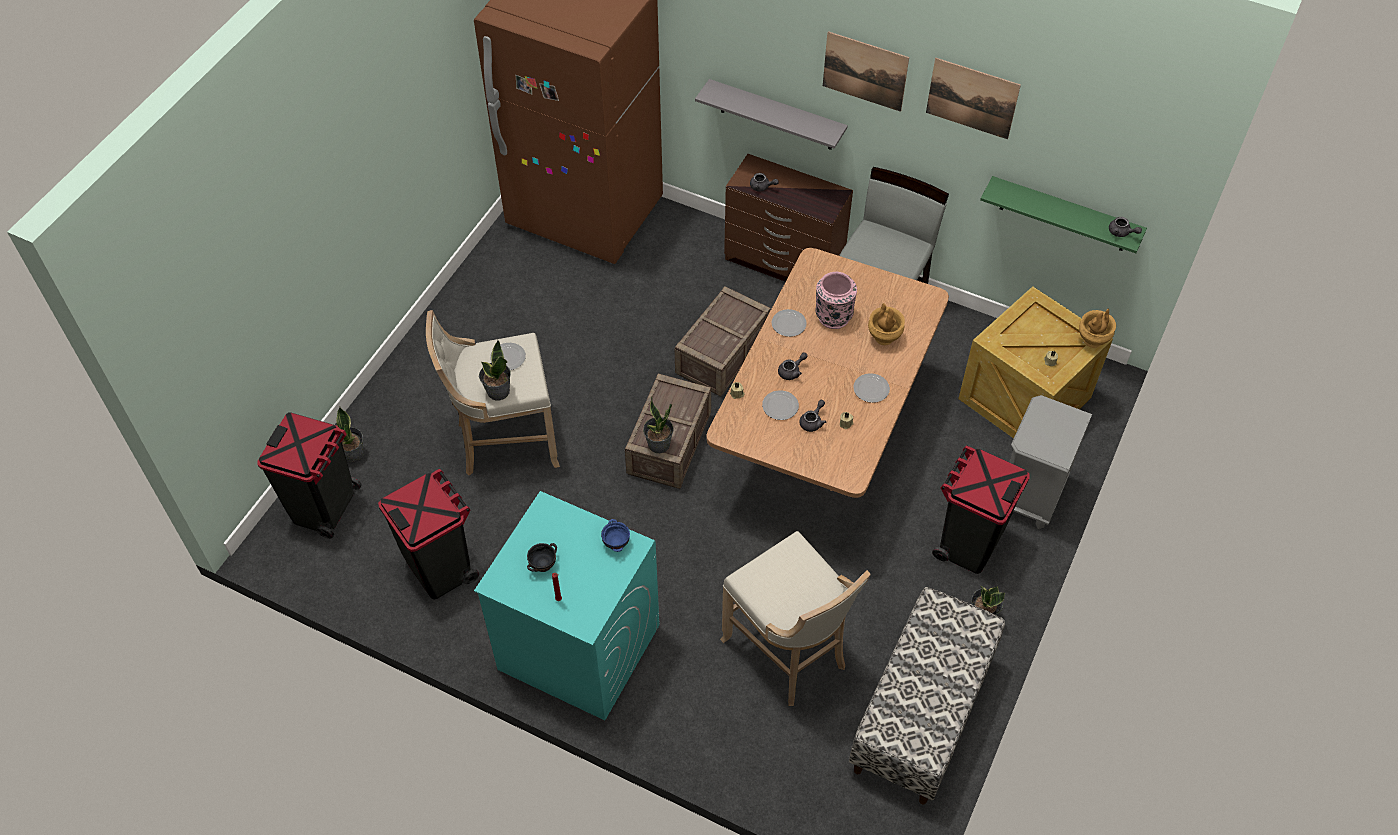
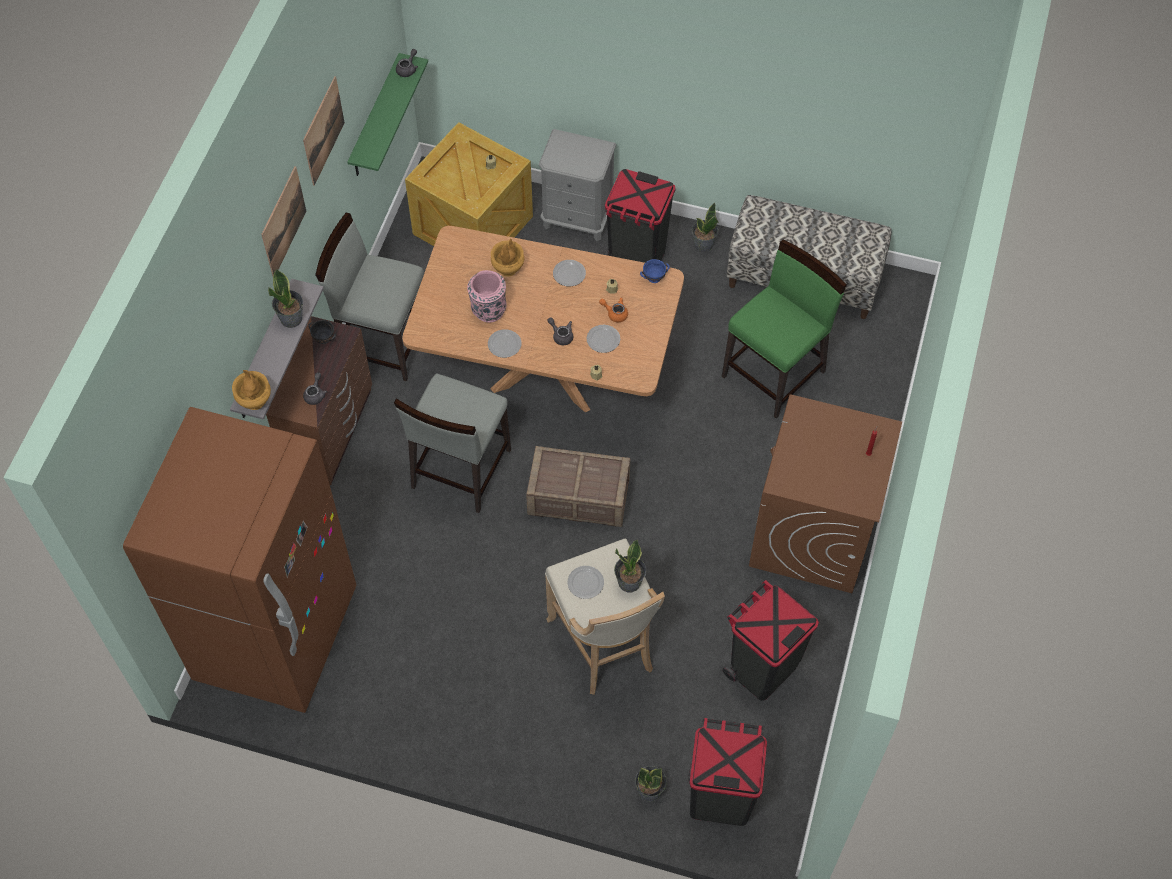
camera: 100 degrees left, 5 degrees up
turquoise washing machine [474,491,659,720] -> brown washing machine [749,394,902,593]
black bowl [527,543,557,572] -> black bowl moved to [308,320,336,344]
blue bowl [601,519,630,552] -> blue bowl moved to [640,259,670,283]
potted plant [643,397,674,453] -> potted plant moved to [268,269,303,328]
crate [675,286,771,396] -> grey chair [394,373,511,513]
beige stool [720,531,871,706] -> green chair [722,239,847,419]
grey teapot [799,400,827,432] -> orange teapot [599,297,628,322]
brown vase [1079,308,1116,348] -> brown vase moved to [232,370,271,410]

